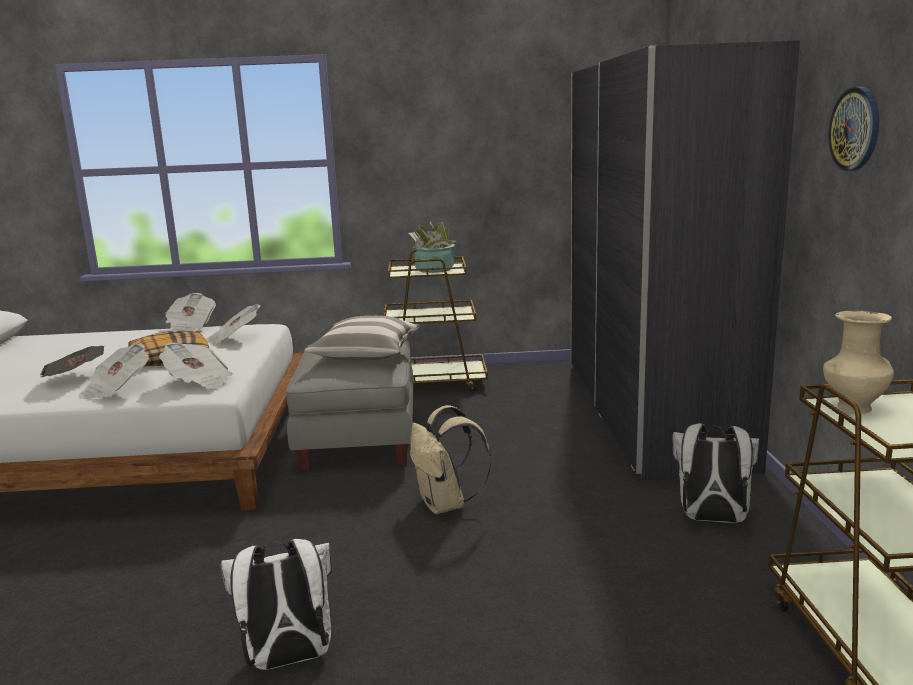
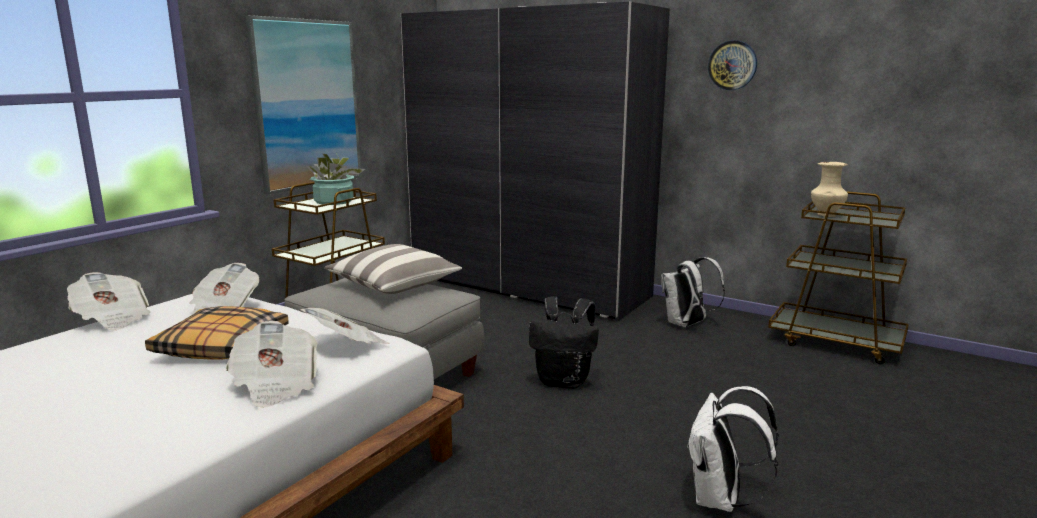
camera: 55 degrees left, 0 degrees up
newspaper [41,346,105,377] -> none
beige backpack [410,405,492,514] -> black backpack [529,296,599,389]
none -> picture [246,15,361,194]

